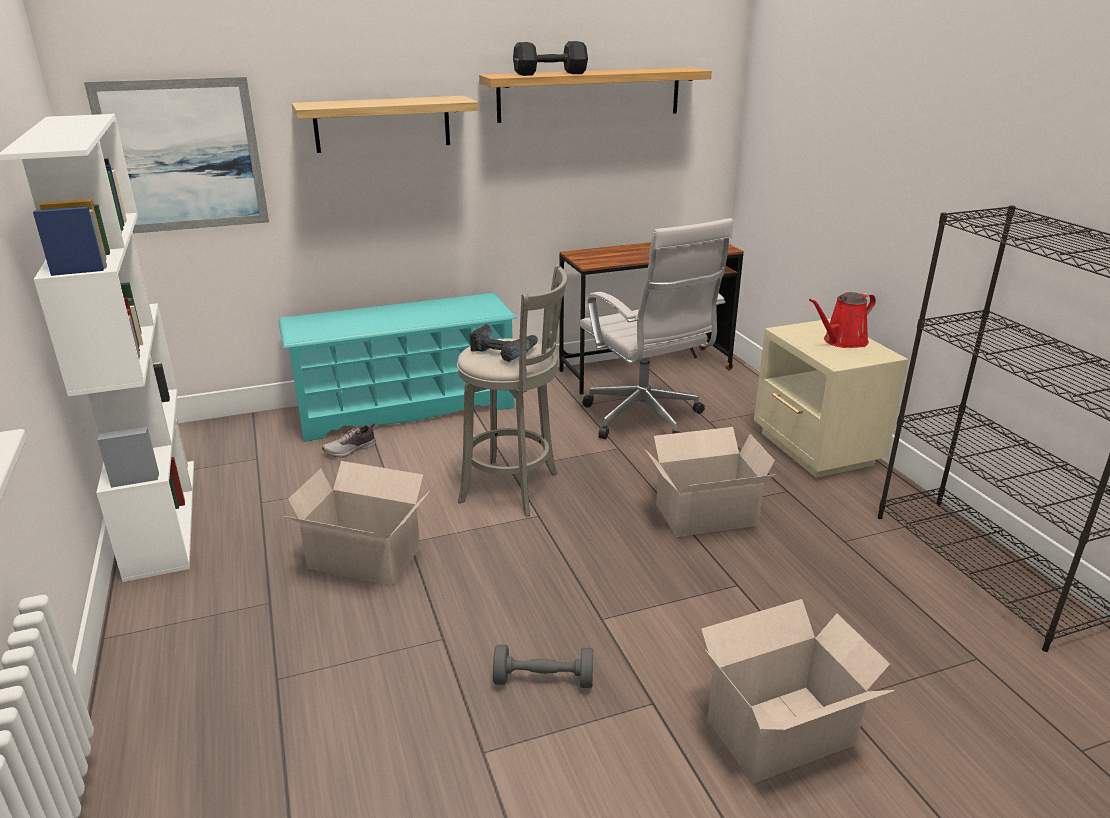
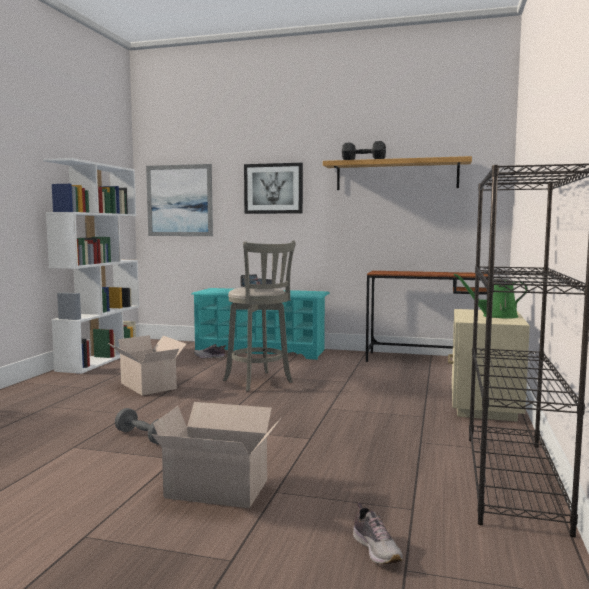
camera: 35 degrees right, 20 degrees down
shelf [292,96,479,153] -> picture [244,163,303,214]
white office chair [580,218,733,439] -> none
cardboard box [645,427,776,537] -> none
red watering can [809,292,876,348] -> green watering can [454,274,528,319]
none -> shoe [353,502,403,564]

